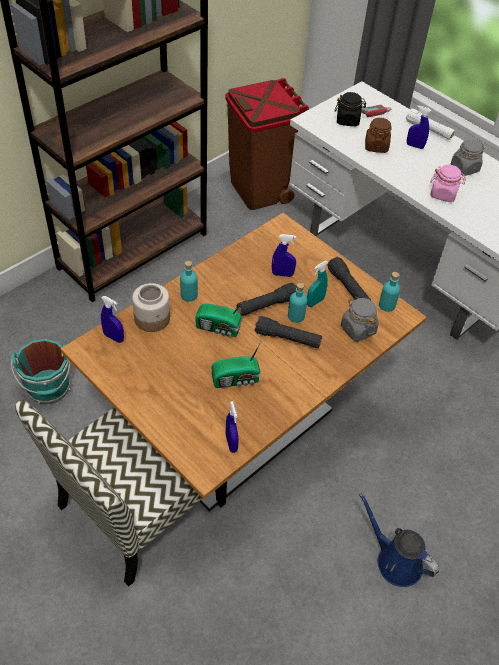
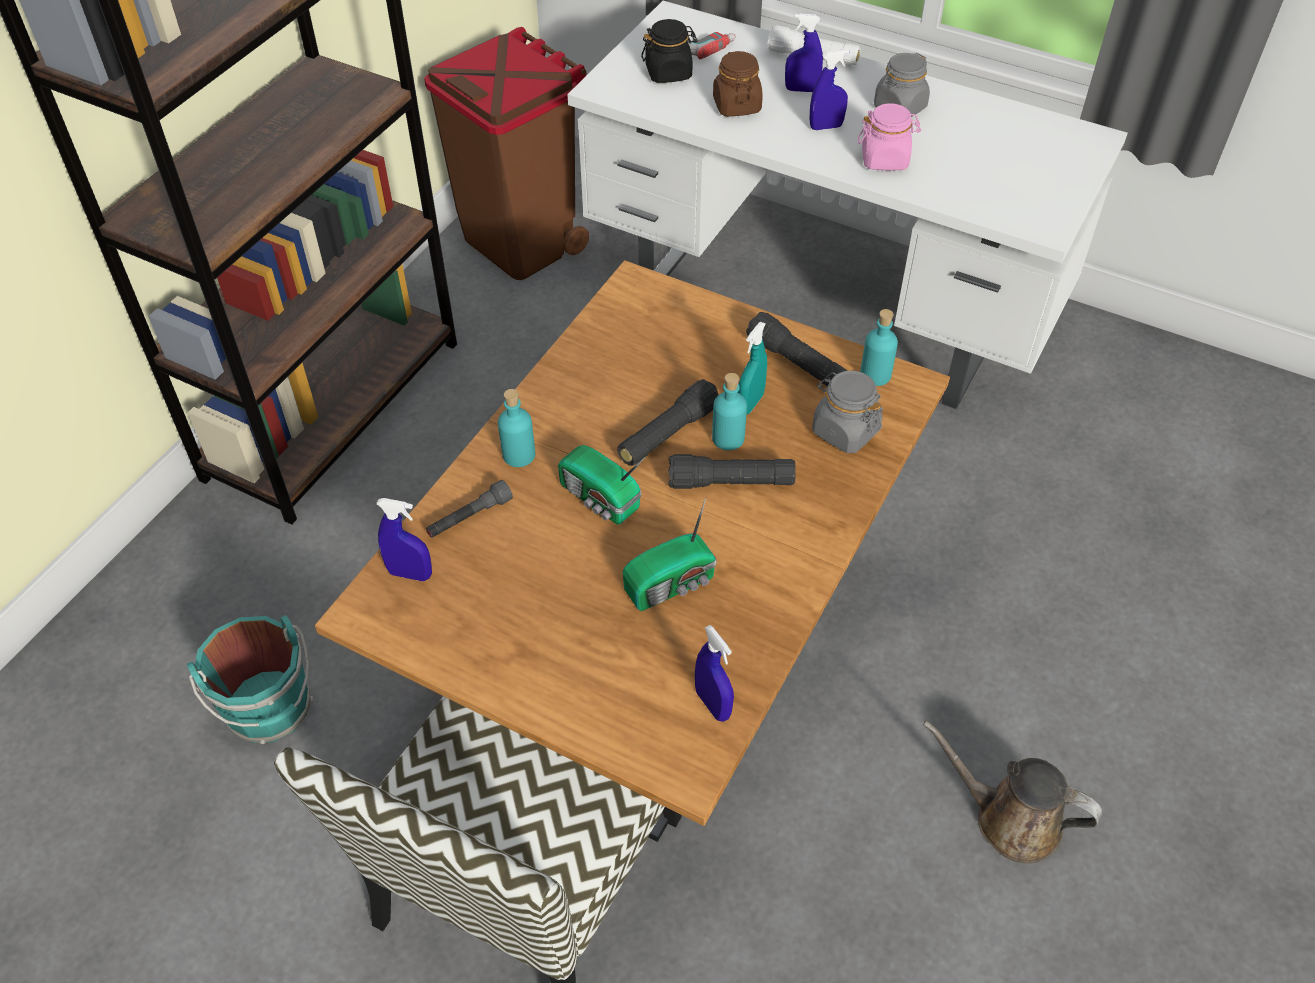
camera: 15 degrees left, 0 degrees up
jar [132,283,170,332] -> grey flashlight [426,480,513,538]
radio [195,298,246,337] -> radio turned 45 degrees clockwise [558,445,646,525]
blue spray bottle [272,234,296,277] -> blue spray bottle moved to [810,49,849,130]
blue watering can [359,493,439,587] -> brown watering can [923,720,1102,864]

